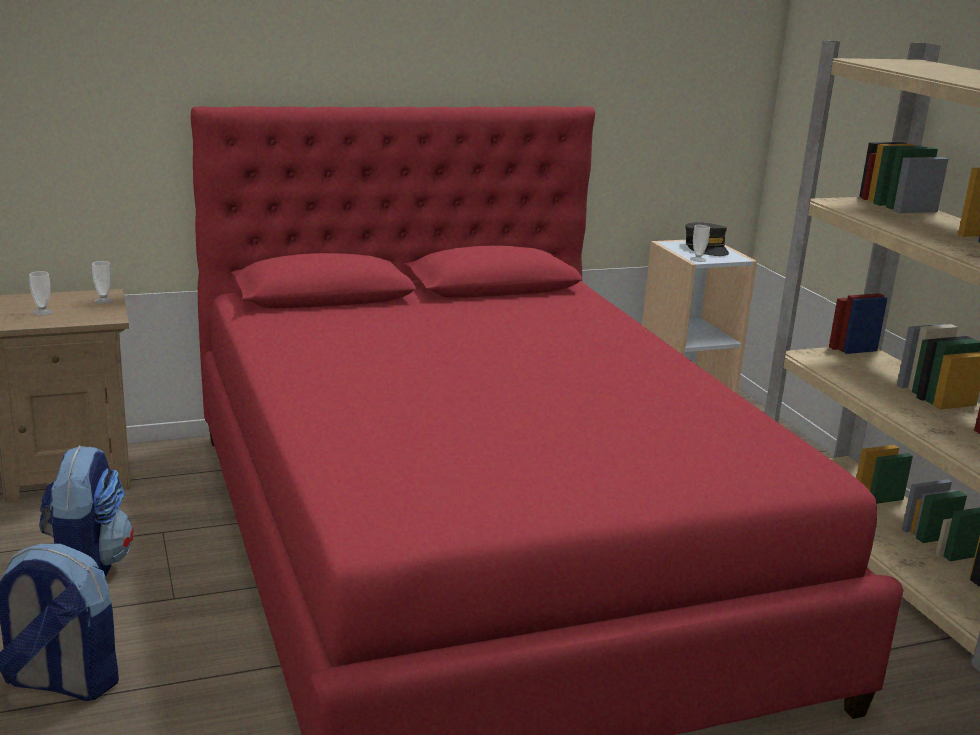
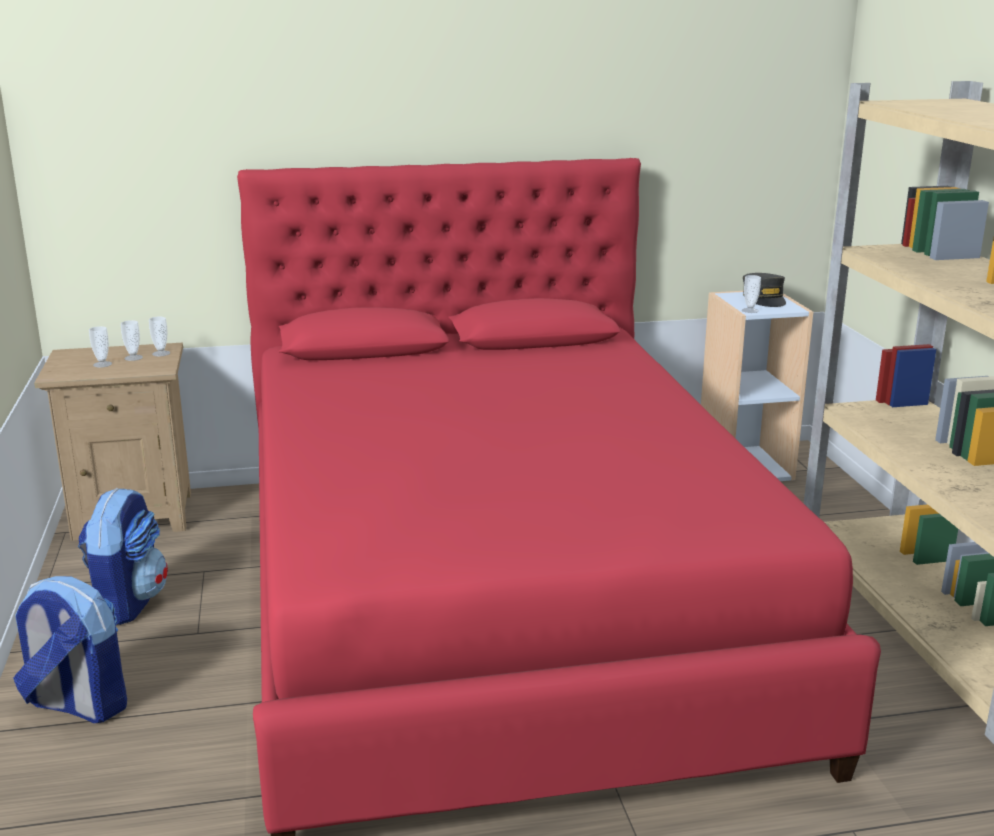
camera: 10 degrees right, 0 degrees up
none -> cup [121,320,143,361]

